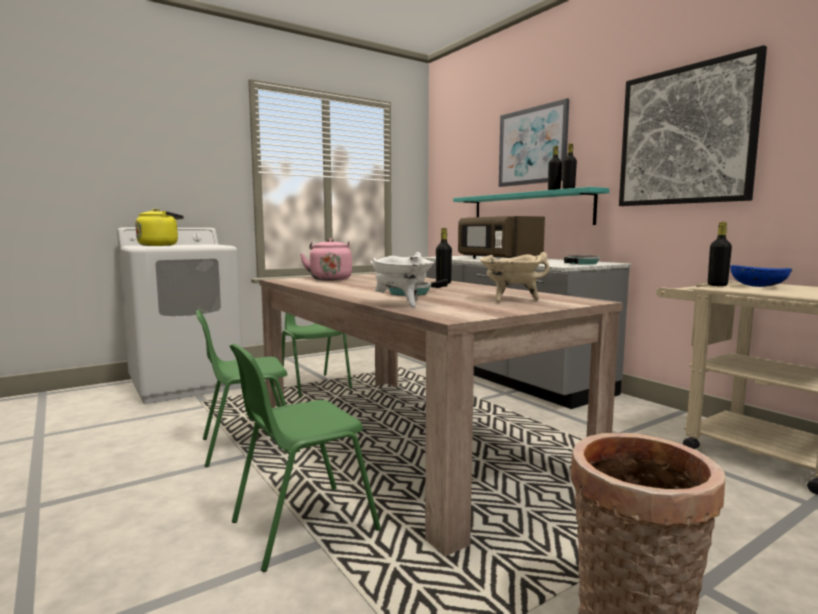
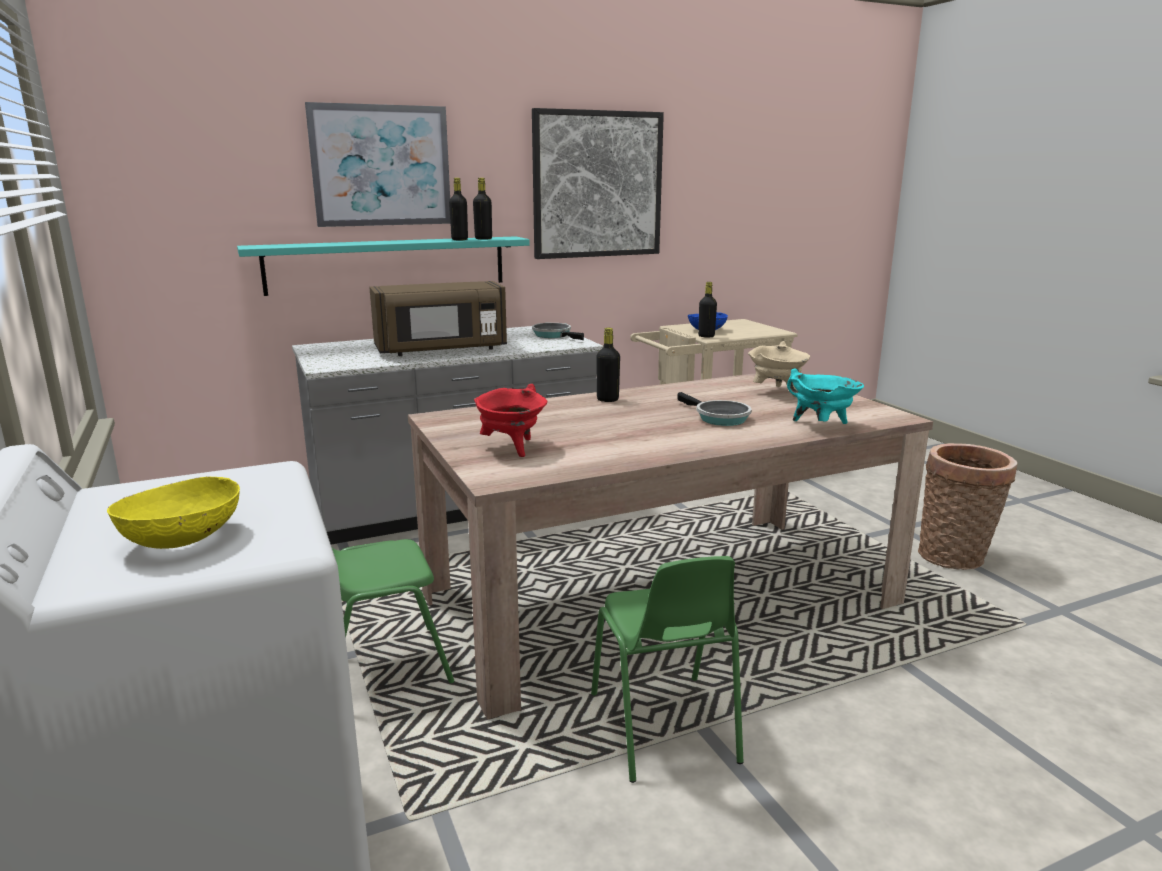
camera: 80 degrees left, 10 degrees up
yellow kettle [135,209,184,246] -> yellow bowl [107,476,240,549]
green chair [230,344,381,572] -> none
pink kettle [300,238,352,281] -> red cooking pot [474,384,547,457]
white cooking pot [370,252,434,308] -> turquoise cooking pot [787,369,864,424]

